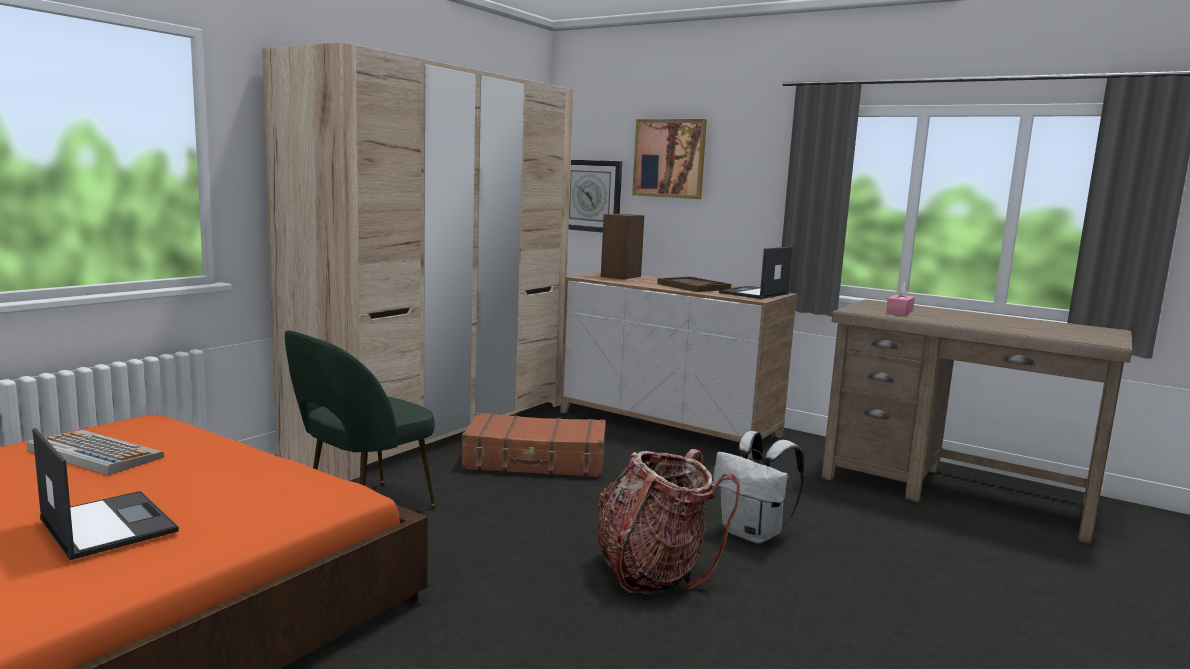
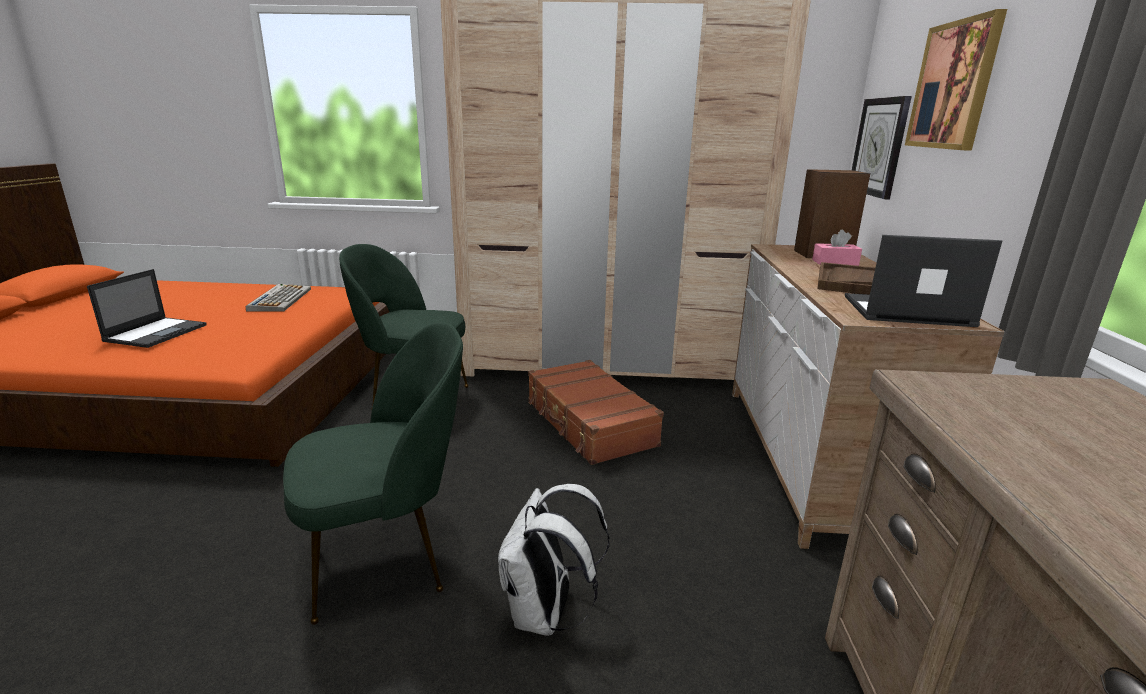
camera: 60 degrees right, 10 degrees up
backpack [597,449,739,595] -> green chair [283,322,463,625]
pink tissue box [886,283,915,316] -> pink tissue box moved to [812,230,862,266]

